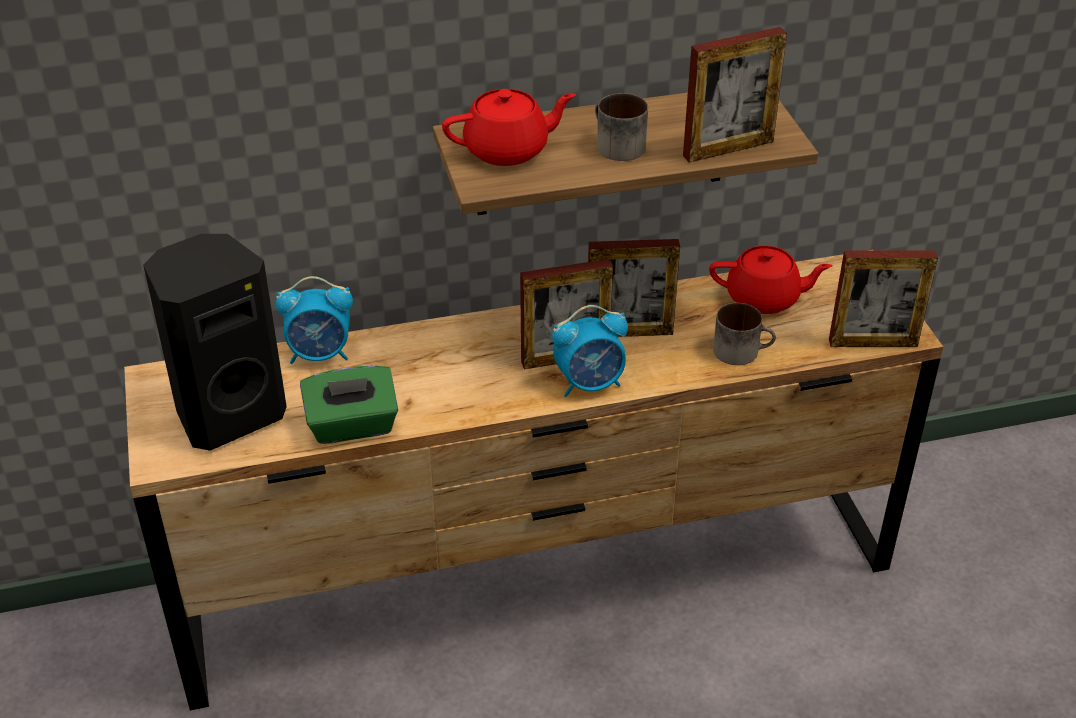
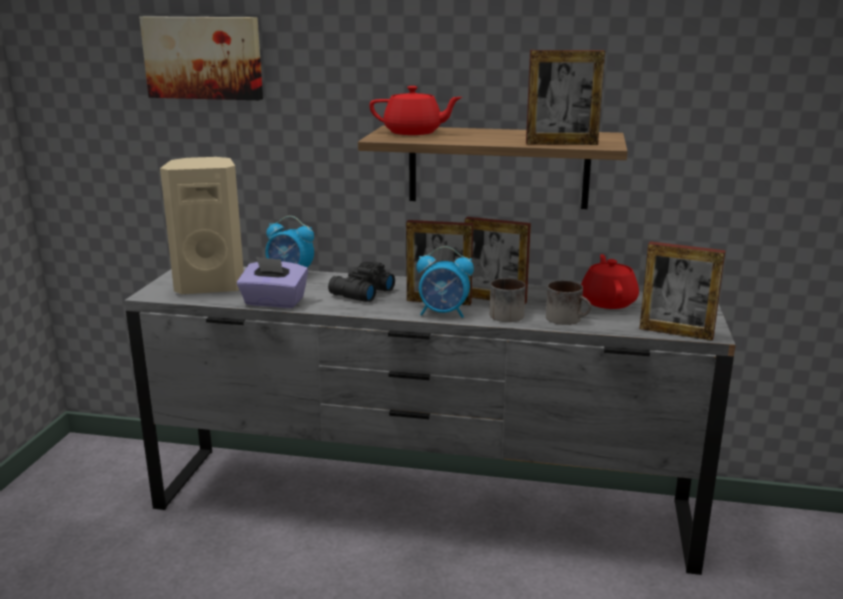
camera: 25 degrees right, 20 degrees down
brown dresser [124,254,943,710] -> grey dresser [124,267,736,575]
black speaker [143,234,287,451] -> beige speaker [160,157,244,294]
green tissue box [300,365,398,444] -> purple tissue box [237,257,308,308]
mug [595,93,648,161] -> mug moved to [490,278,526,322]
red teapot [709,246,832,314] -> red teapot turned 120 degrees counterclockwise [581,254,639,309]
none -> picture [139,16,263,100]
none -> black binoculars [328,261,395,302]

